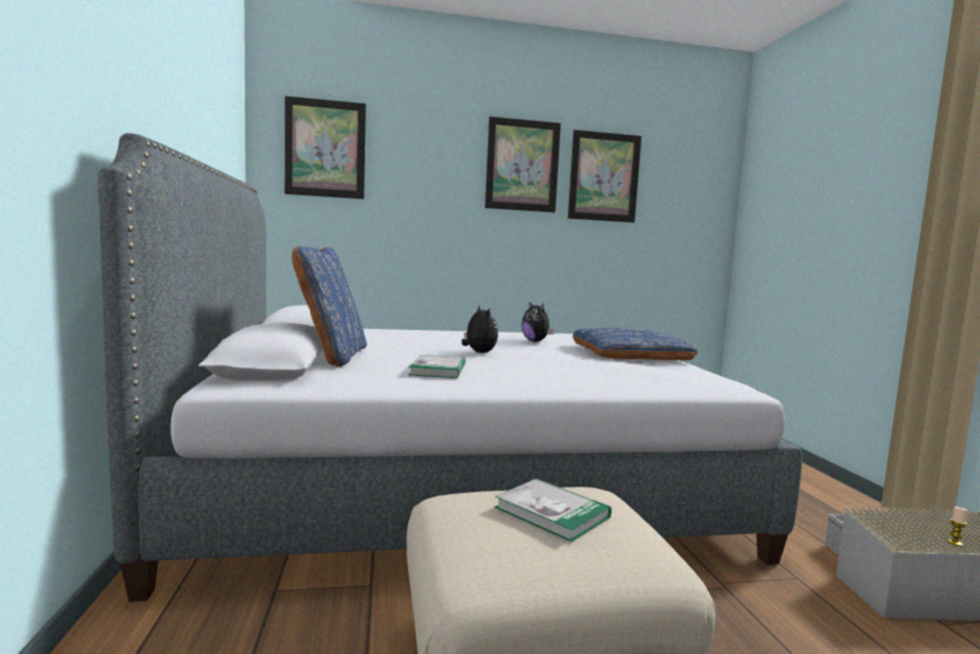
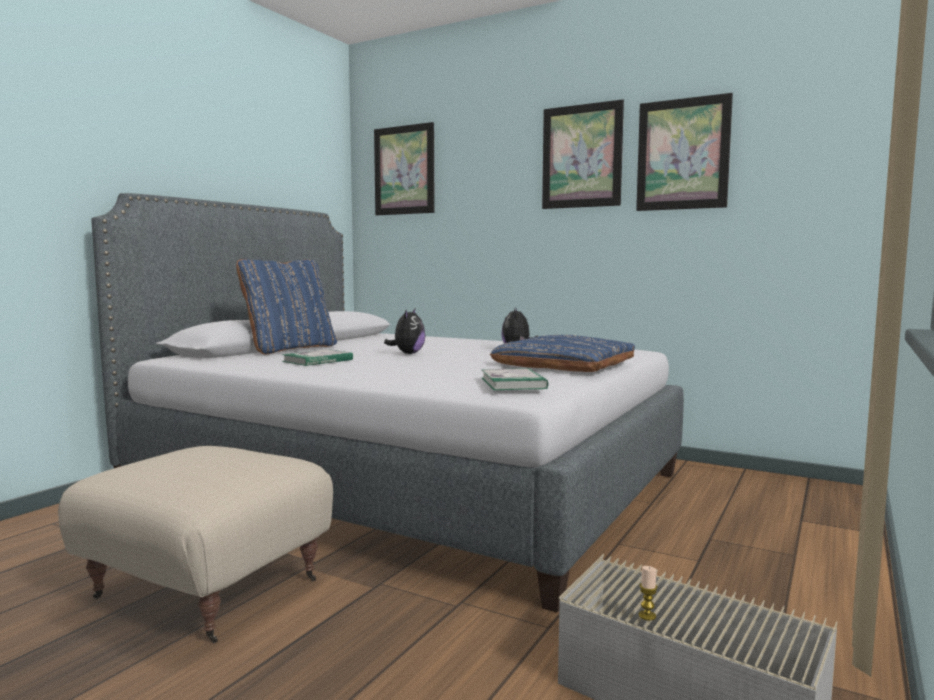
camera: 40 degrees right, 0 degrees up
book [495,478,611,542] -> book moved to [481,368,548,390]

